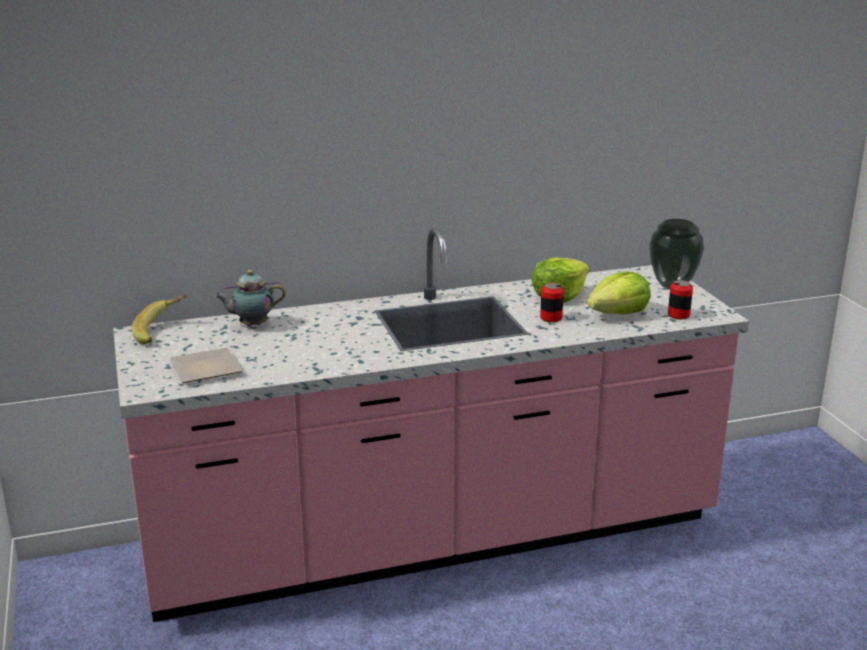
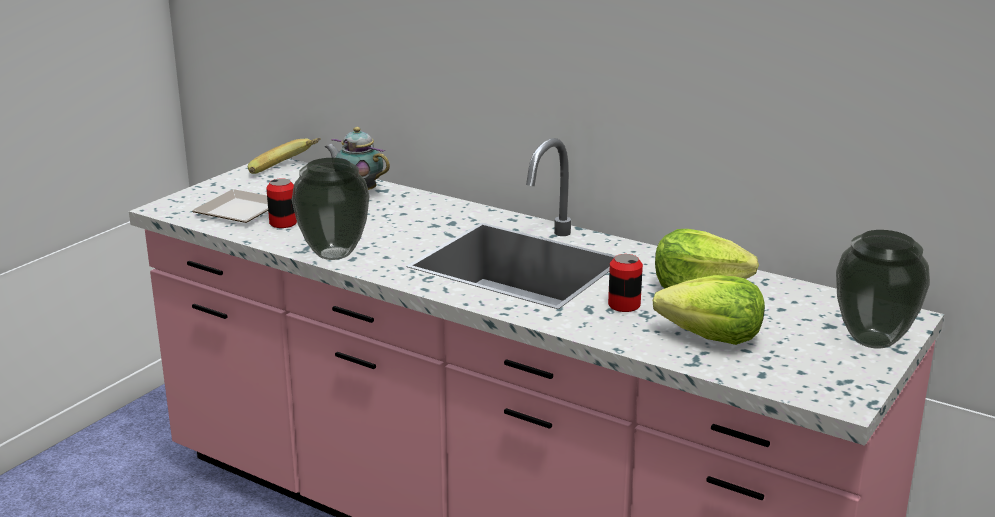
camera: 50 degrees right, 0 degrees up
can [668,280,693,319] -> can moved to [266,178,297,228]
none -> vase [292,158,369,260]

